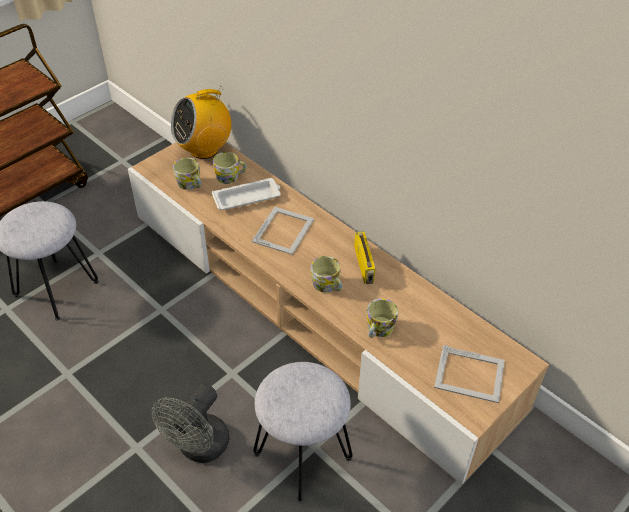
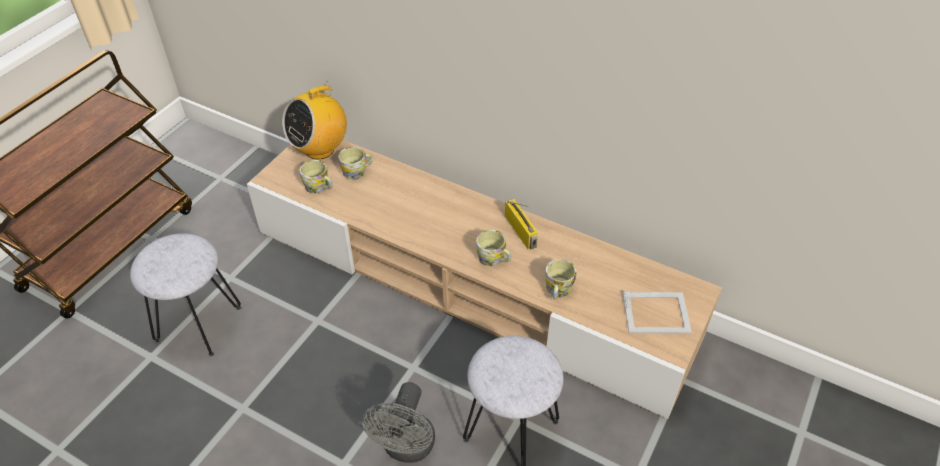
camera: 15 degrees left, 0 degrees up
white tray [212,178,281,210] -> none
picture frame [252,207,314,255] -> none

